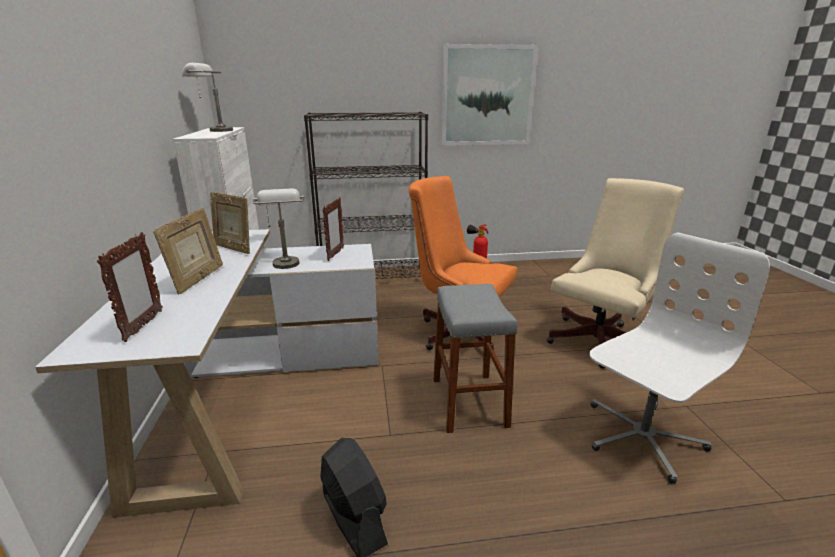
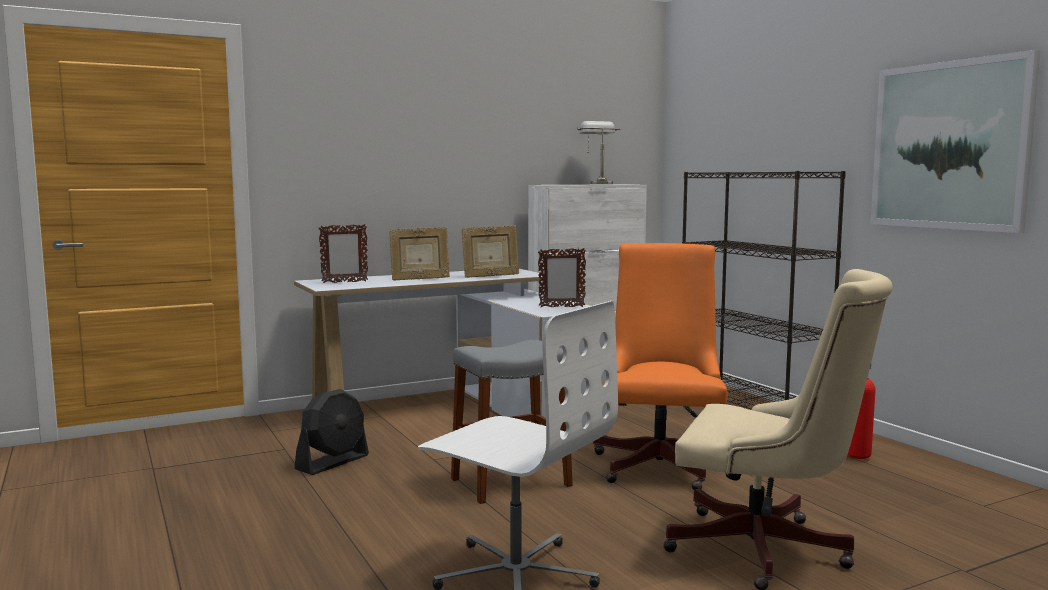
camera: 70 degrees right, 15 degrees down
picture frame [210,192,250,254] -> picture frame turned 120 degrees counterclockwise [461,225,519,278]
grey table lamp [253,189,304,269] -> none

